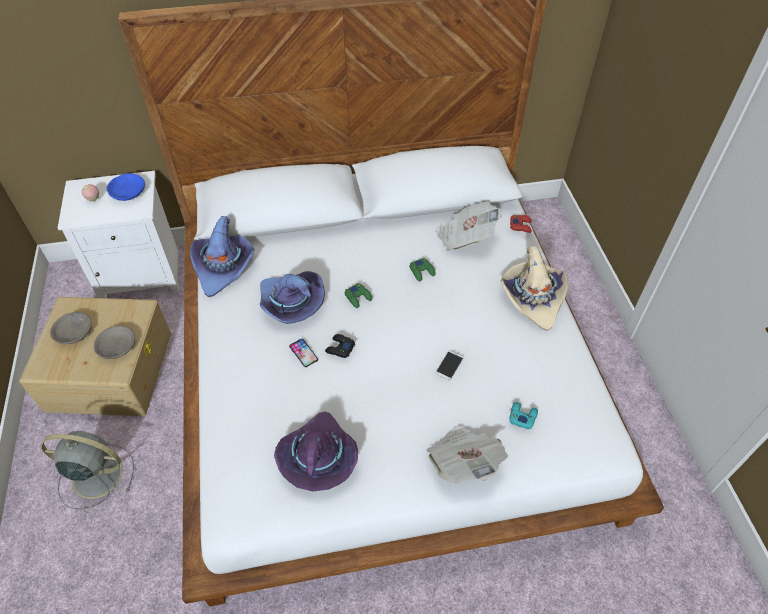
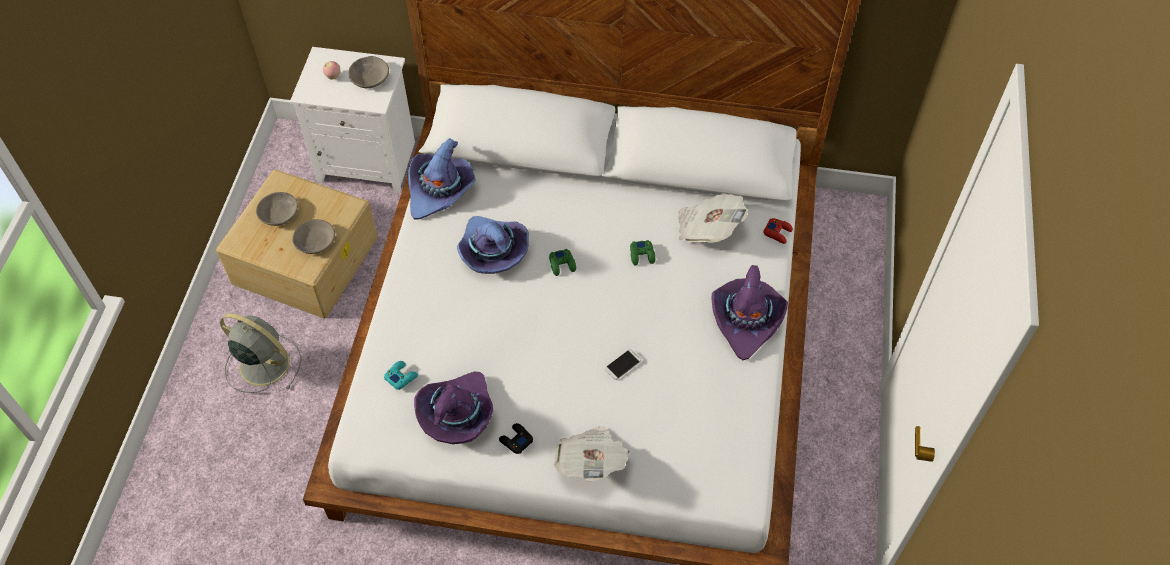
camera: 20 degrees right, 5 degrees up
blue bowl [107,173,145,201] -> grey bowl [348,56,389,88]
phone [289,339,318,367] -> none
black game controller [325,334,355,358] -> black game controller moved to [499,423,533,454]
beige hat [500,246,568,331] -> purple hat [711,265,788,360]
turquoise game controller [509,402,538,430] -> turquoise game controller moved to [384,361,418,390]

